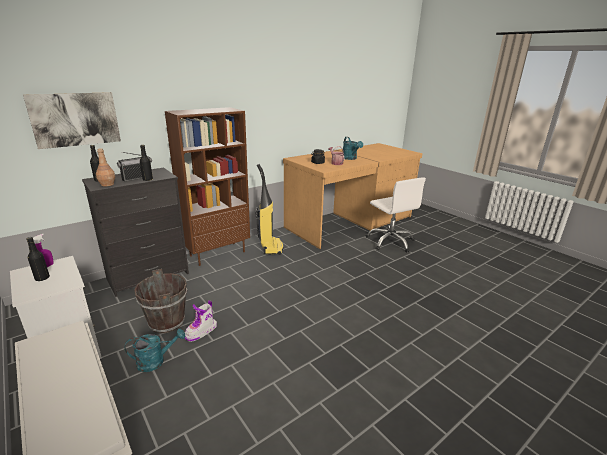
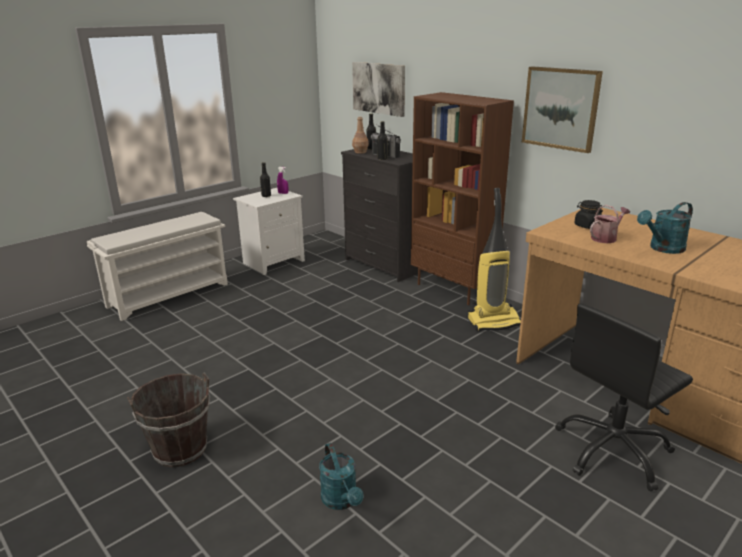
camera: 85 degrees right, 0 degrees up
turquoise watering can [124,329,185,372] -> turquoise watering can moved to [319,443,363,510]
brown bucket [135,269,187,333] -> brown bucket moved to [127,373,210,467]
boot [184,300,217,342] -> none
white office chair [366,177,426,253] -> black office chair [555,303,693,491]
none -> picture [522,66,603,153]

